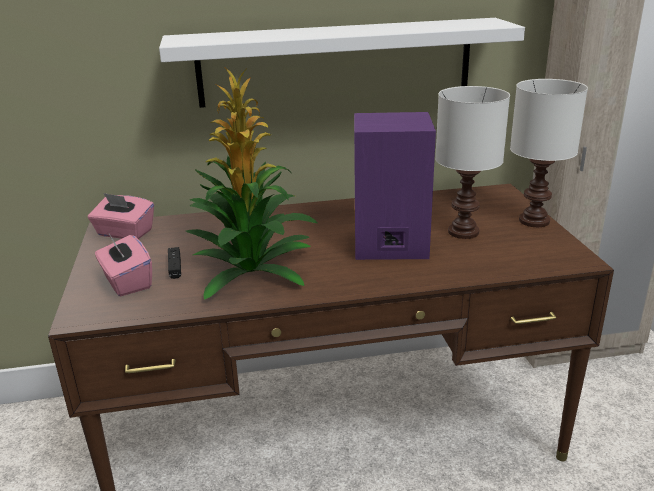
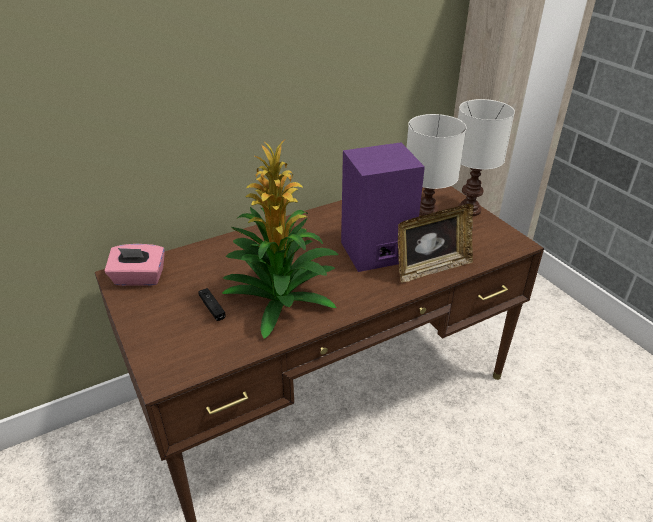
camera: 20 degrees left, 10 degrees up
pink tissue box [95,232,152,297] -> none
white shelf [159,18,525,108] -> none
none -> picture frame [398,204,474,283]

